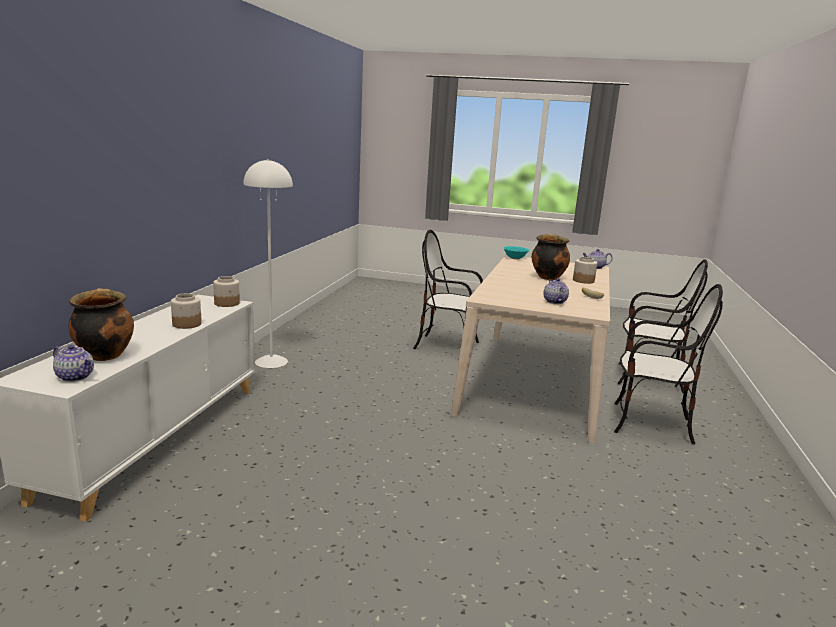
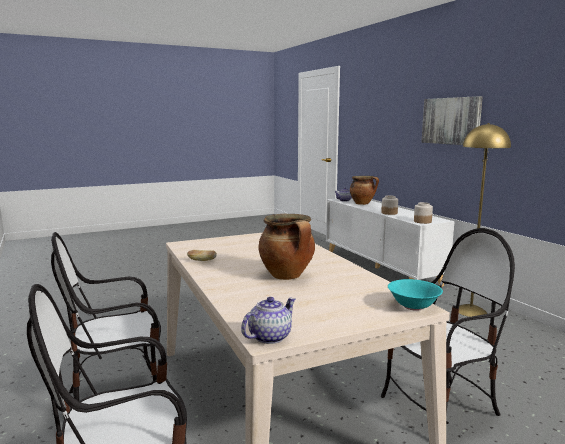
camera: 140 degrees right, 5 degrees down
white floor lamp [243,159,293,368] -> yellow floor lamp [459,123,511,317]
teapot [543,278,569,304] -> none
jar [573,257,597,284] -> none
none -> picture [422,96,483,145]

